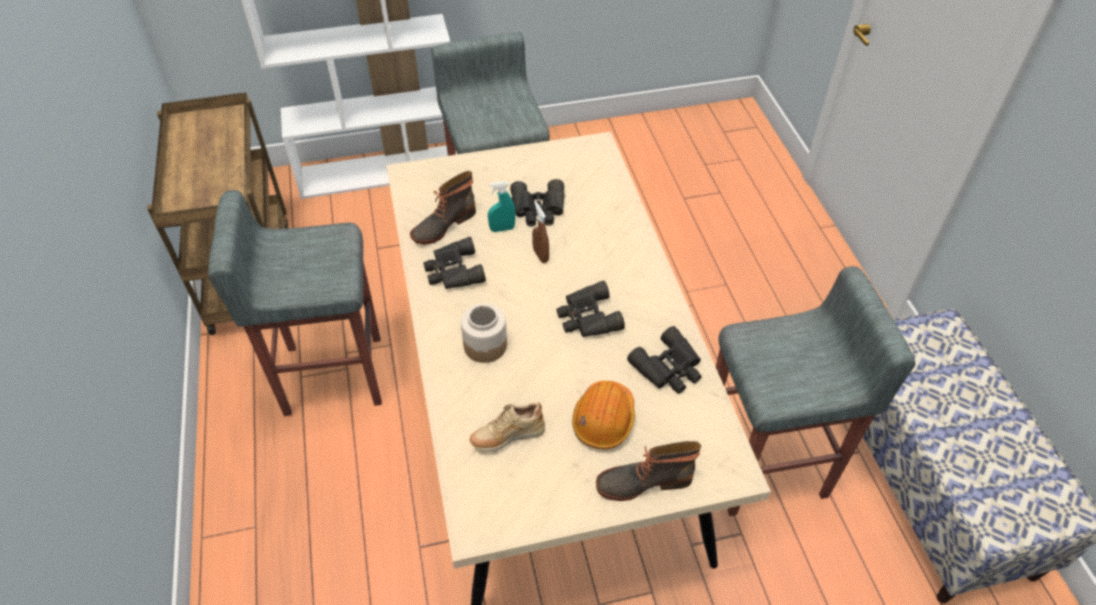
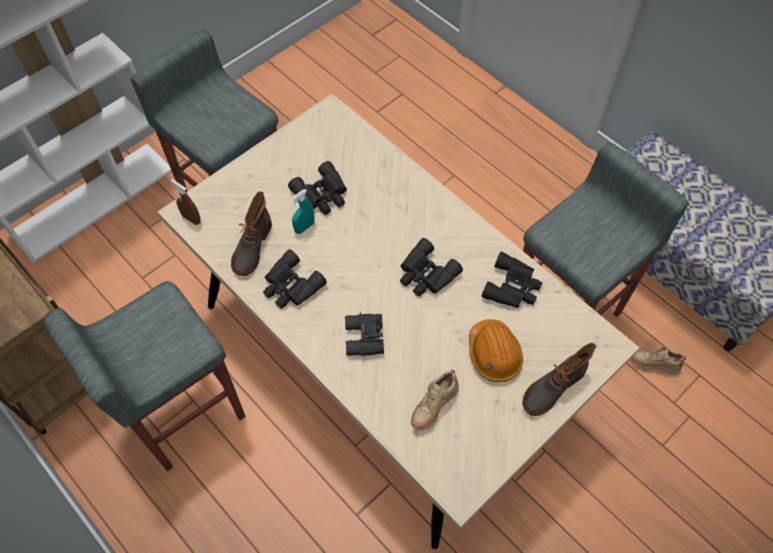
camera: 30 degrees left, 10 degrees up
jar [461,303,507,363] -> black binoculars [345,312,384,356]
brown spray bottle [532,202,549,263] -> brown spray bottle moved to [171,179,201,225]
none -> beige shoe [631,347,686,374]

